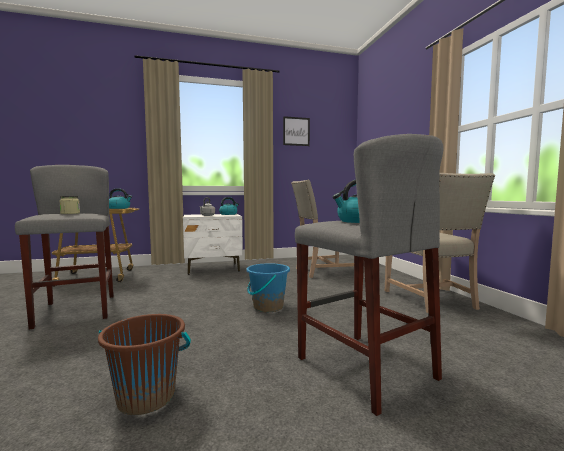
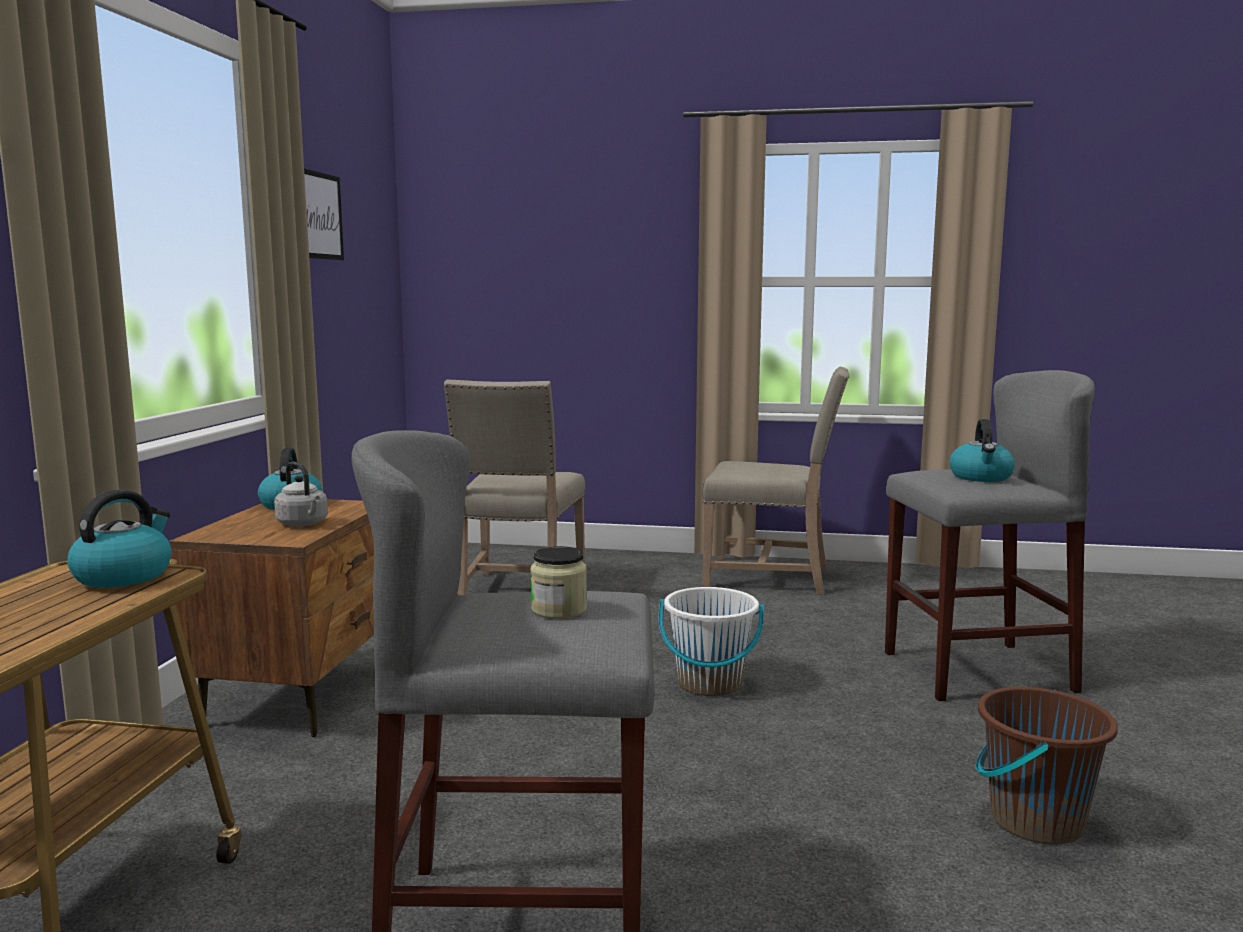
camera: 65 degrees left, 5 degrees up
white nightstand [183,214,243,275] -> brown nightstand [169,499,374,737]
blue bucket [246,263,290,312] -> white bucket [658,587,764,696]

